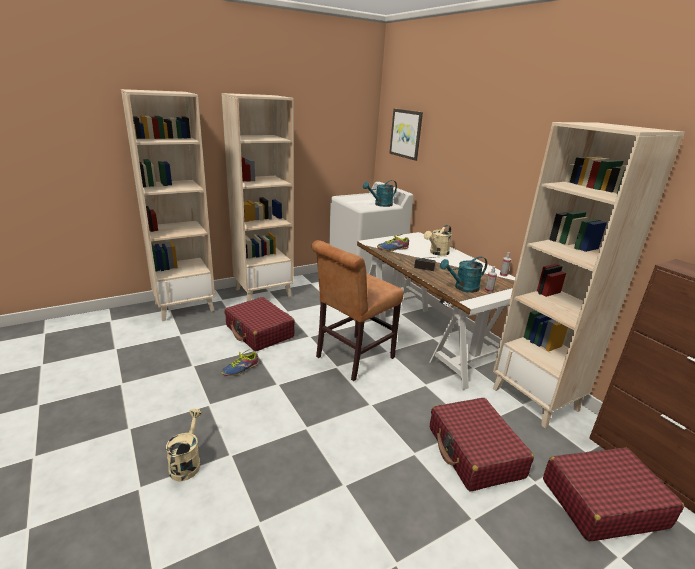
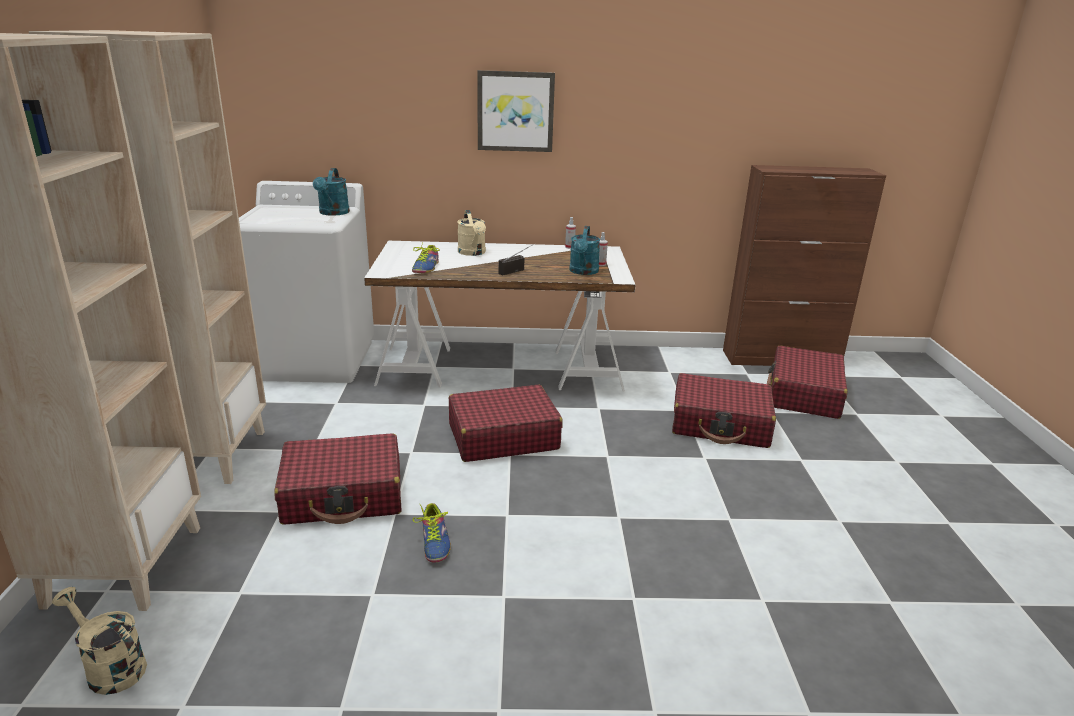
camera: 60 degrees left, 0 degrees up
beige watering can [166,409,202,481] -> beige watering can moved to [52,587,147,695]
brown chair [311,240,404,381] -> red suitcase [449,384,563,462]
picture [389,109,423,161] -> picture moved to [477,70,555,152]
beige bookcase [493,122,685,428] -> none

